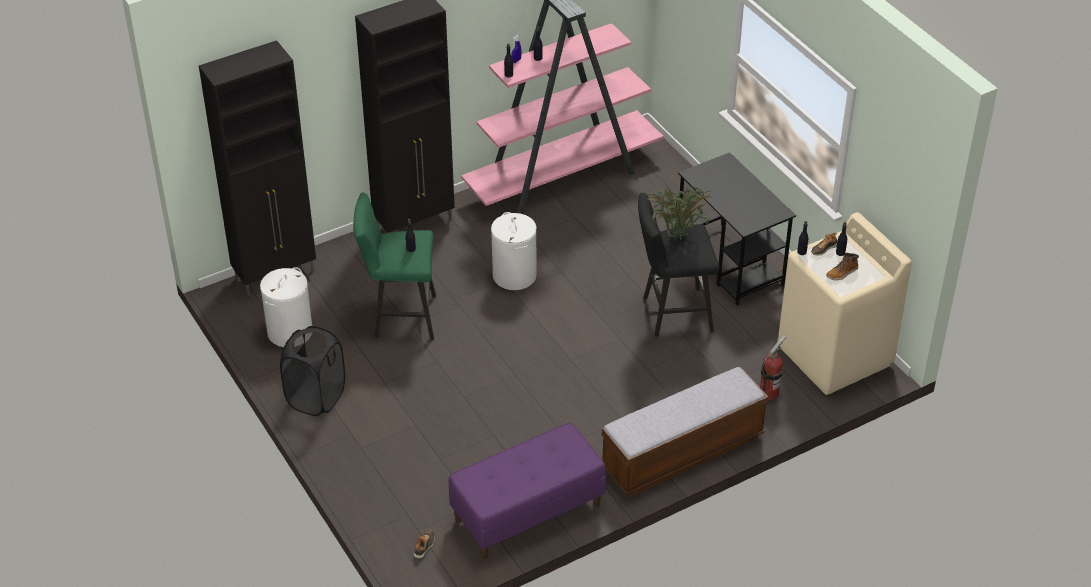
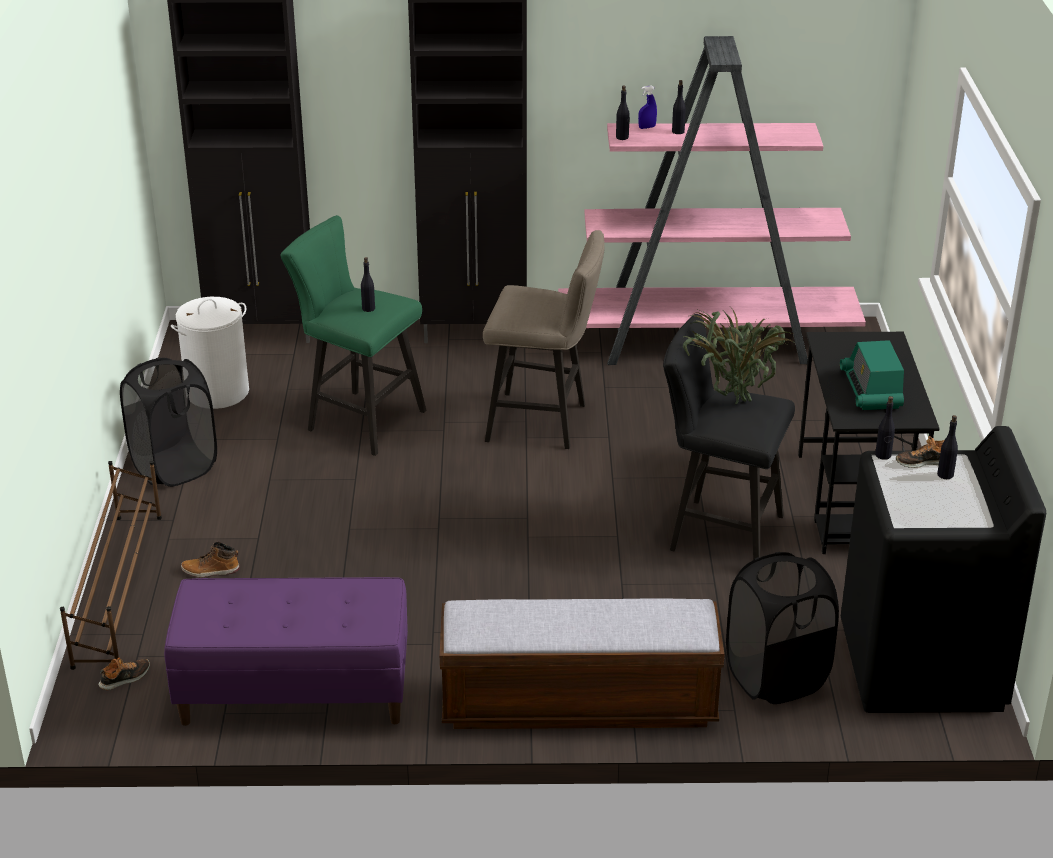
camera: 30 degrees right, 10 degrees down
white laundry basket [491,212,537,290] -> beige stool [483,230,605,449]
fire extinguisher [760,335,787,400] -> black laundry basket [726,552,839,704]
beige washing machine [778,212,912,395] -> black washing machine [841,426,1046,713]
boot [826,253,859,280] -> boot moved to [181,542,240,577]
none -> brown shoe rack [60,461,162,670]
none -> radio [840,340,904,410]

